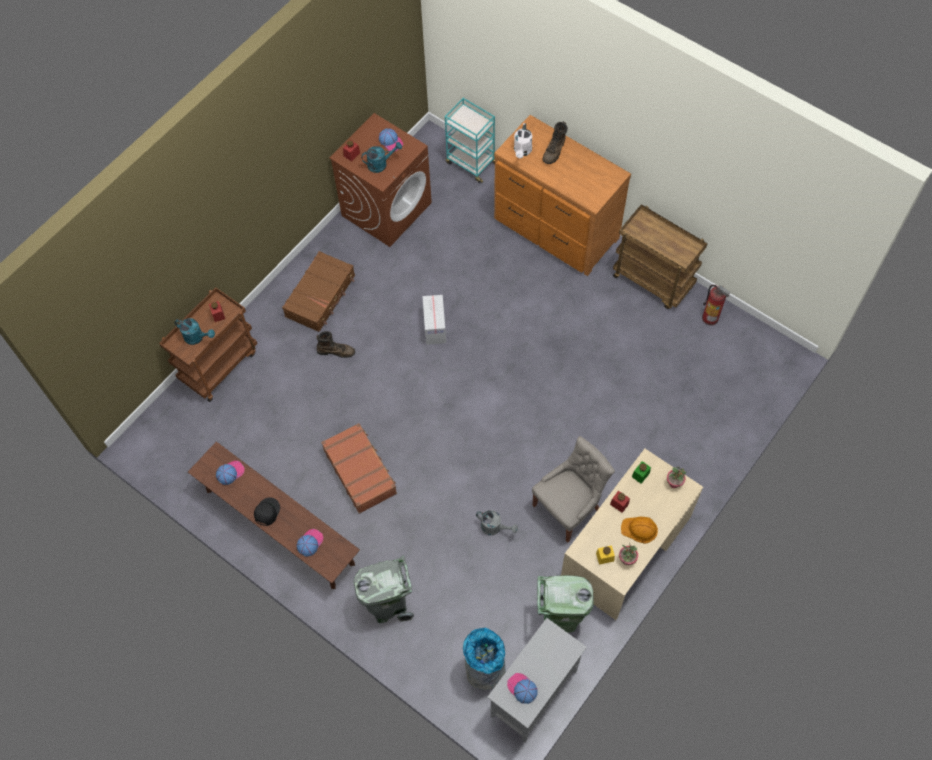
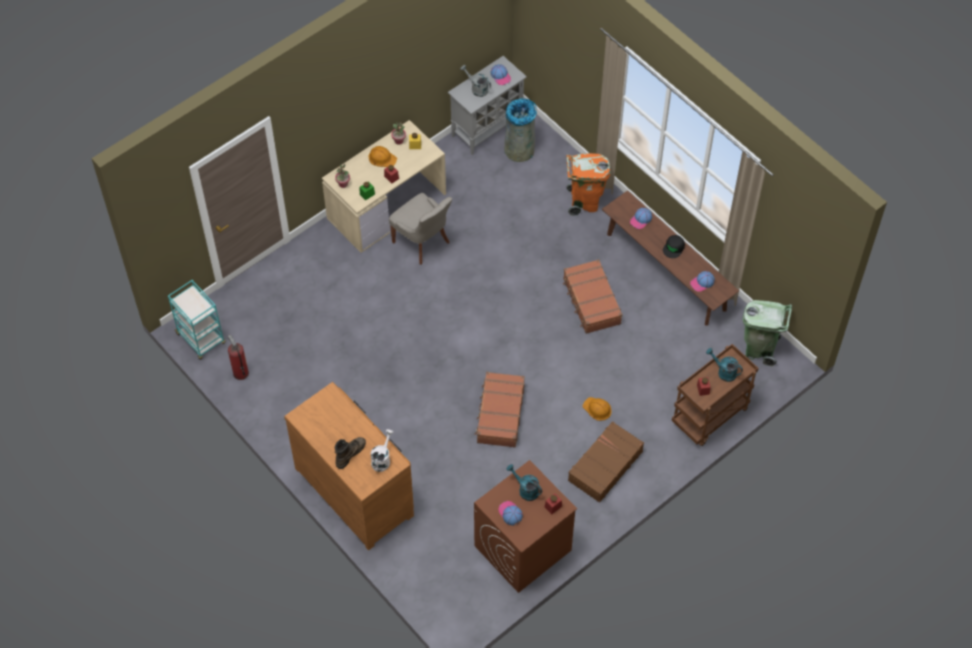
camera: 170 degrees left, 5 degrees down
brown boot [316,331,355,358] -> orange hard hat [582,397,612,421]
grey trash can [354,555,414,623] -> orange trash can [567,153,610,216]
turquoise watering can [361,142,402,173] -> turquoise watering can turned 45 degrees clockwise [507,464,542,501]
cardboard box [422,295,446,345] -> brown suitcase [474,372,525,448]
turquoise cart [445,98,495,183] -> turquoise cart moved to [168,280,226,360]
grey watering can [476,510,518,535] -> grey watering can moved to [460,65,491,97]
grey chair [532,436,615,543] -> grey chair turned 105 degrees counterclockwise [389,193,453,265]
green trash can [537,575,593,632] -> green trash can moved to [743,300,792,367]
brown cart [613,204,708,309] -> none

